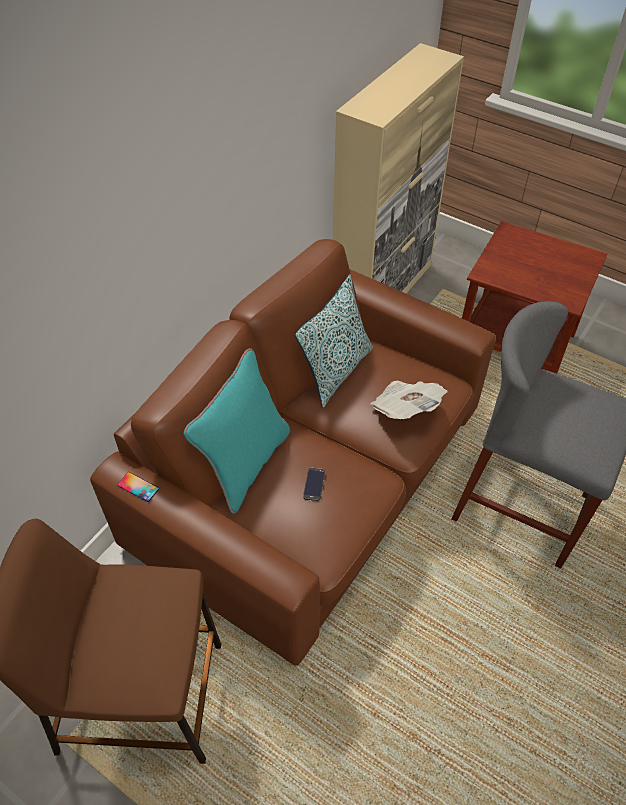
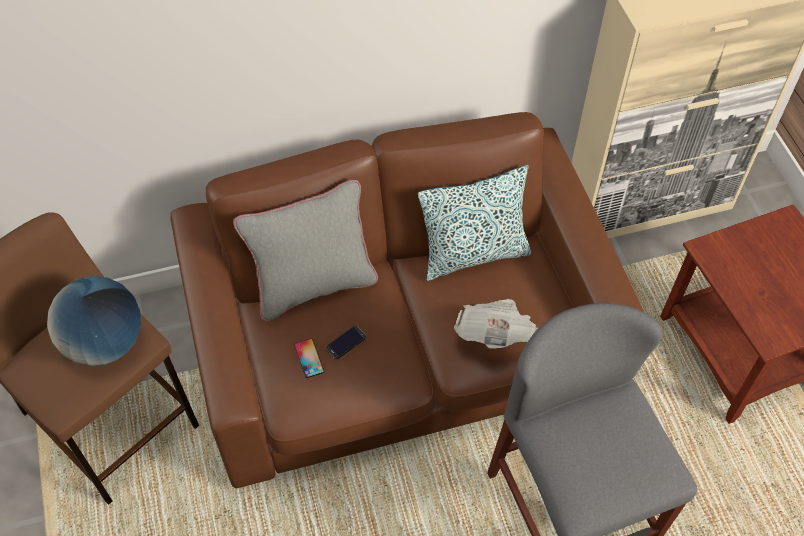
camera: 40 degrees right, 5 degrees up
phone [117,472,159,502] -> phone moved to [295,339,324,378]
turquoise pillow [184,348,290,514] -> grey pillow [233,180,378,321]
none -> globe [47,276,141,366]

